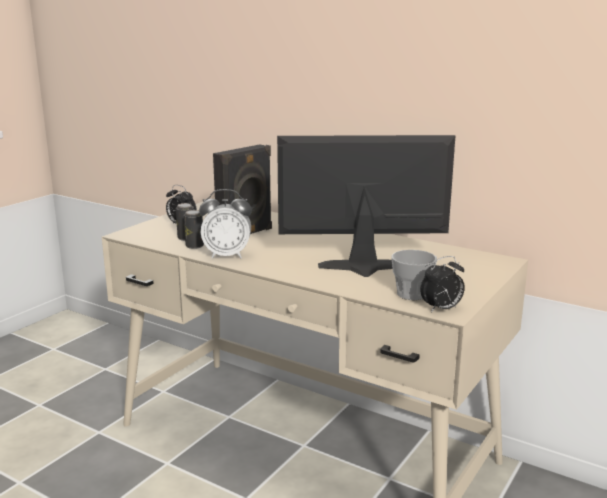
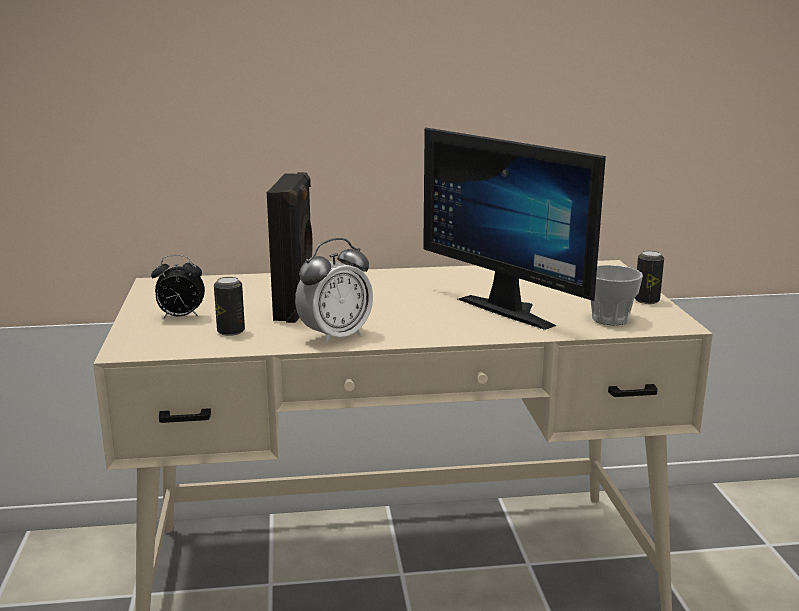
camera: 40 degrees left, 0 degrees up
can [184,210,204,249] -> can moved to [634,250,664,304]
monitor [277,135,456,277] -> monitor turned 90 degrees counterclockwise [423,127,606,330]
alarm clock [420,256,465,313] -> none

